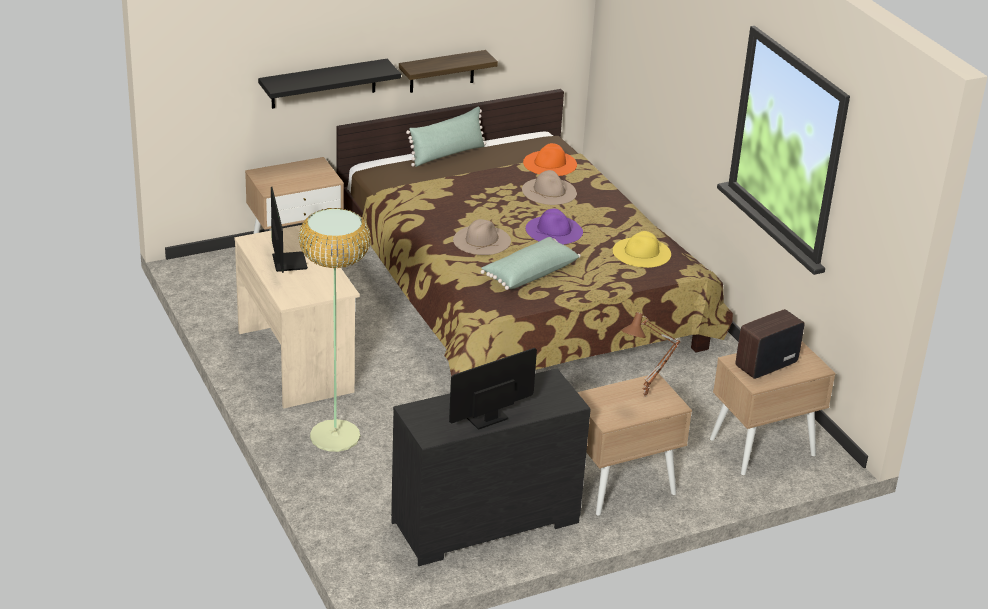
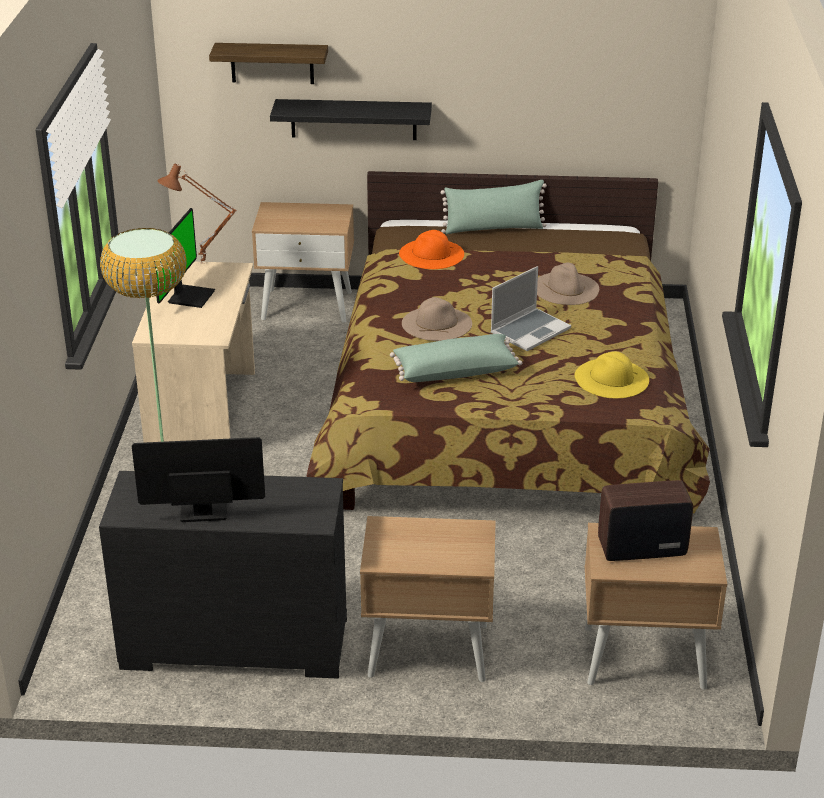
camera: 30 degrees right, 0 degrees up
shelf [399,50,498,93] -> shelf moved to [209,43,328,84]
orange hat [523,143,577,176] -> orange hat moved to [399,230,464,269]
purple hat [526,208,583,244] -> laptop [490,266,571,351]
brown table lamp [621,312,681,397] -> brown table lamp moved to [157,164,236,263]

